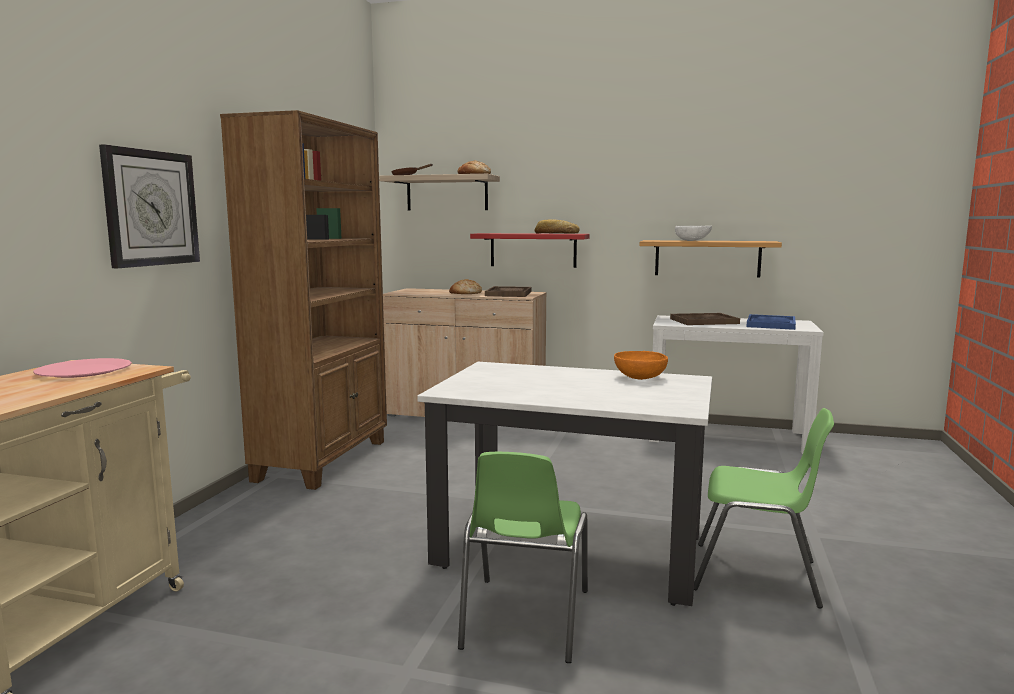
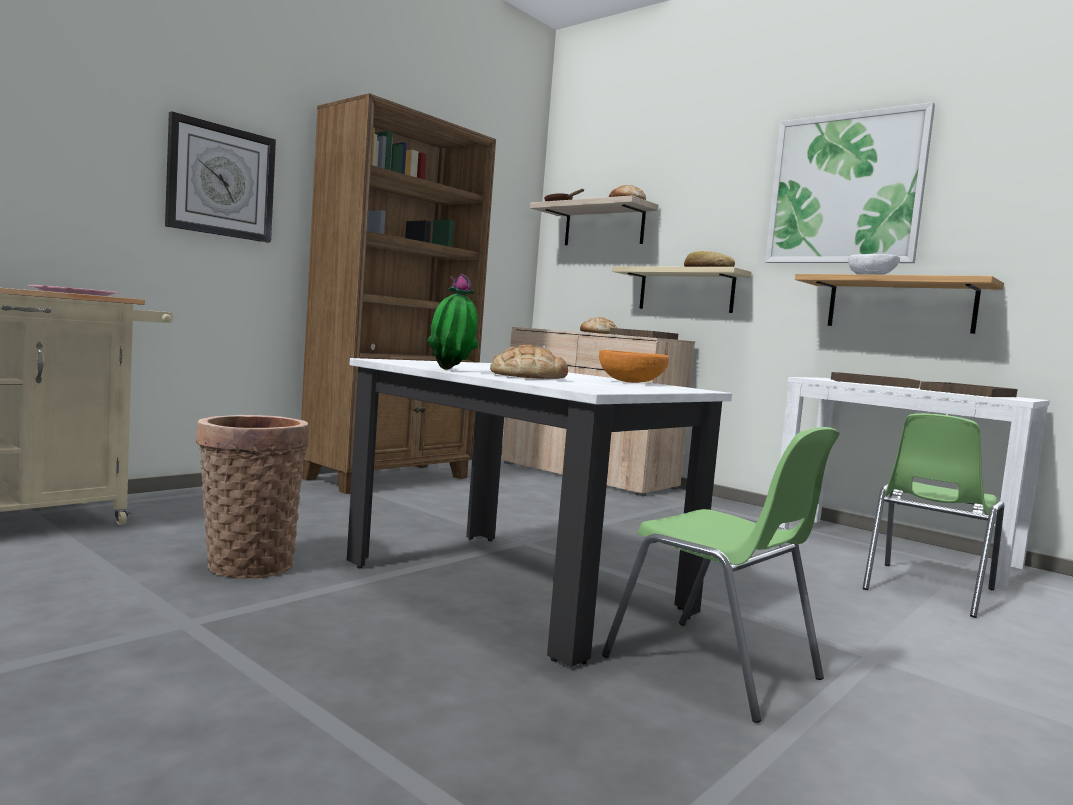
camera: 25 degrees right, 5 degrees down
green chair [458,452,588,663] -> green chair moved to [863,413,1004,618]
red shelf [470,233,590,268] -> beige shelf [612,266,751,313]
blue tray [746,314,796,330] -> brown tray [920,381,1017,397]
none -> basket [196,415,309,579]
none -> potted plant [427,274,479,370]
none -> bread [490,345,568,379]
none -> picture [765,102,935,263]

